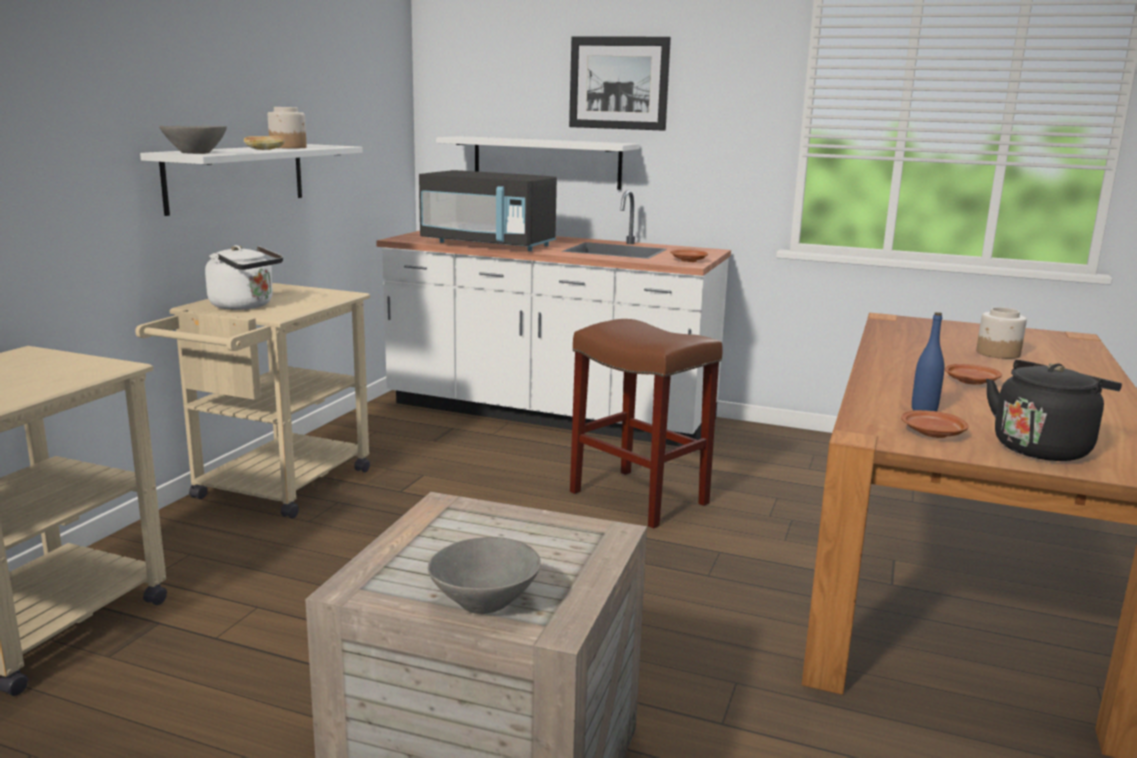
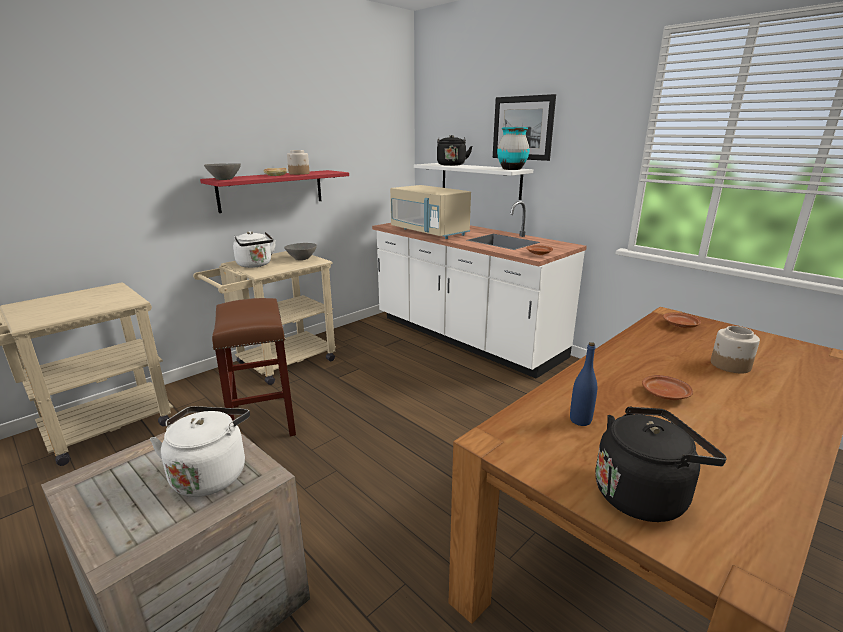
camera: 25 degrees right, 5 degrees up
white shelf [140,144,363,216] -> red shelf [200,170,349,213]
black microwave [419,170,557,251] -> beige microwave [390,185,471,239]
grey bowl [428,537,541,614] -> grey bowl moved to [284,243,317,260]
brown stool [570,319,723,529] -> brown stool moved to [212,298,296,436]
brown plate [901,410,969,438] -> brown plate moved to [663,312,701,328]
none -> white kettle [150,406,250,497]
none -> black kettle [437,135,472,166]
none -> turquoise vase [497,127,530,170]

